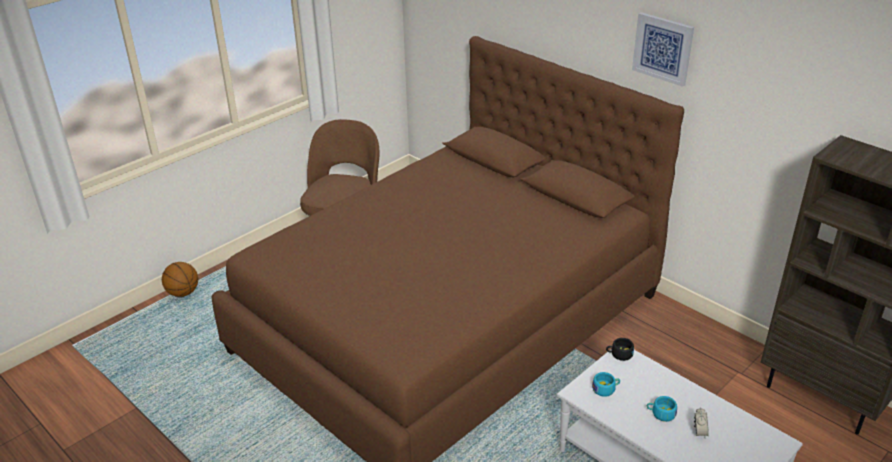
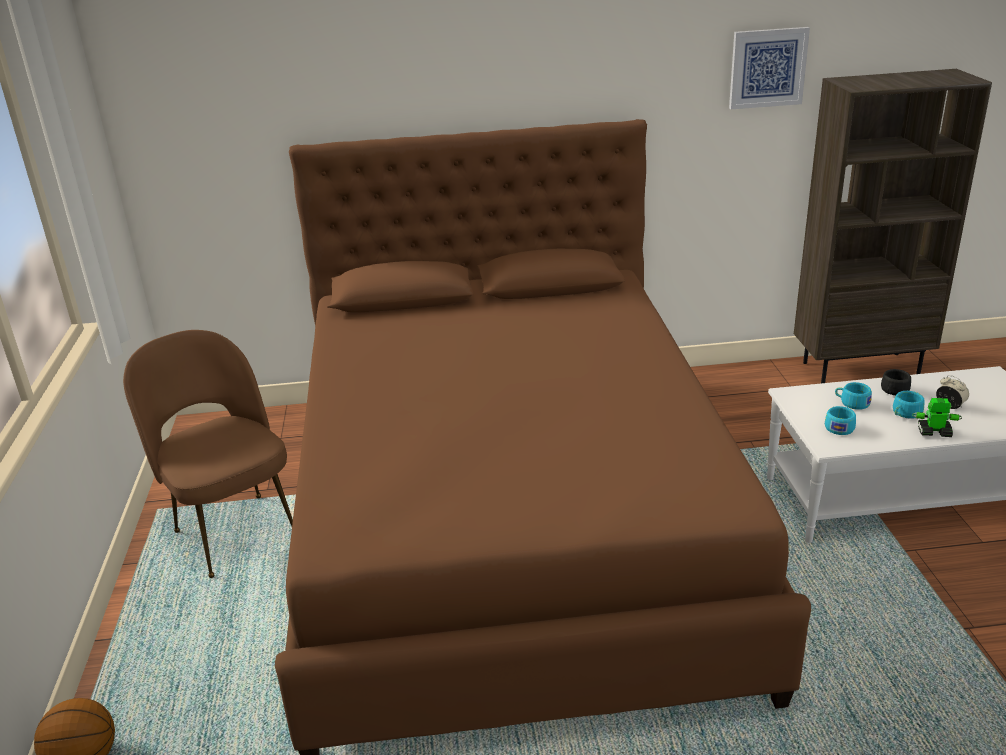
camera: 50 degrees left, 5 degrees down
black cup [606,338,634,361] -> black cup moved to [881,369,911,395]
picture [632,12,694,87] -> picture moved to [729,27,810,109]
none -> turquoise cup [835,382,872,410]
none -> toy robot [912,398,962,437]

